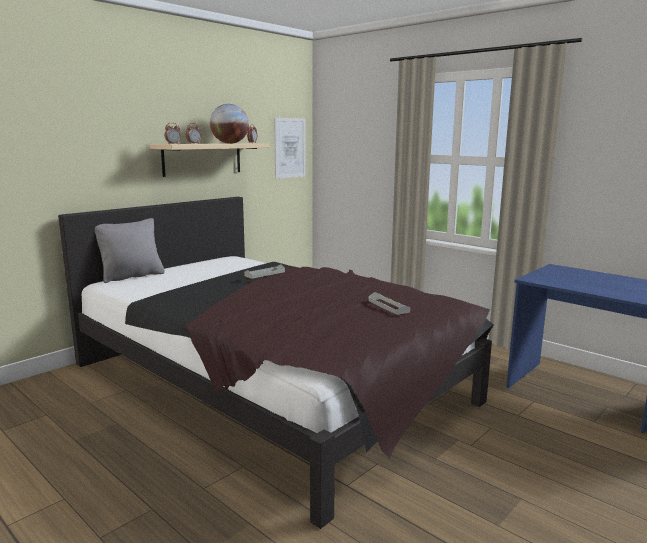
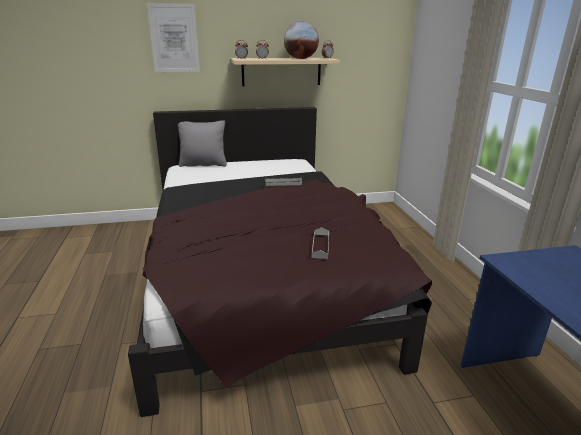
camera: 35 degrees right, 10 degrees up
picture [274,118,306,179] -> picture moved to [147,3,200,72]

